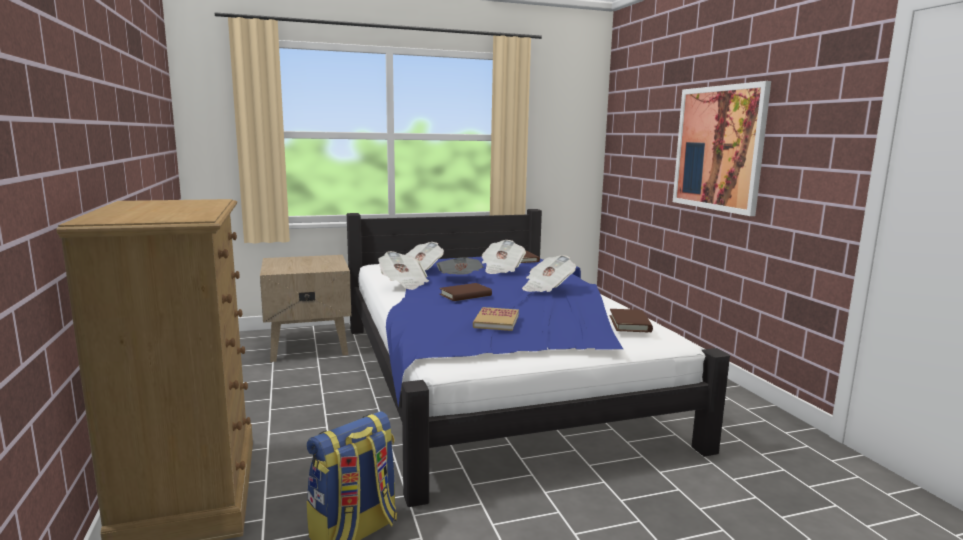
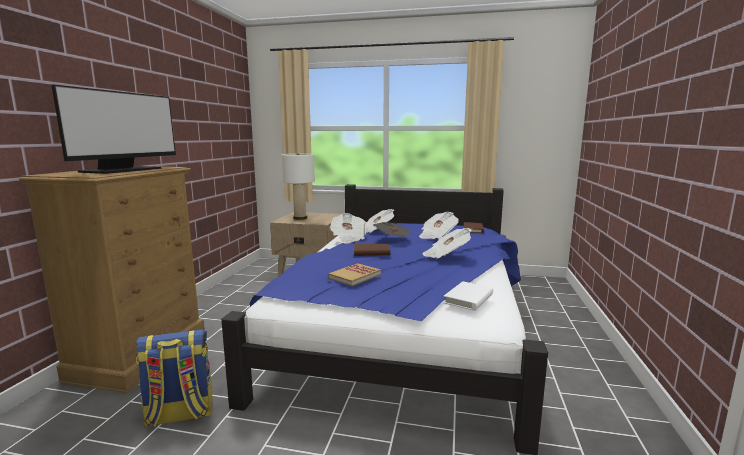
camera: 30 degrees right, 0 degrees up
brown book [610,309,653,332] -> white book [443,281,493,311]
picture [673,81,771,216] -> none
none -> monitor [51,85,176,174]
none -> white table lamp [282,153,315,220]

